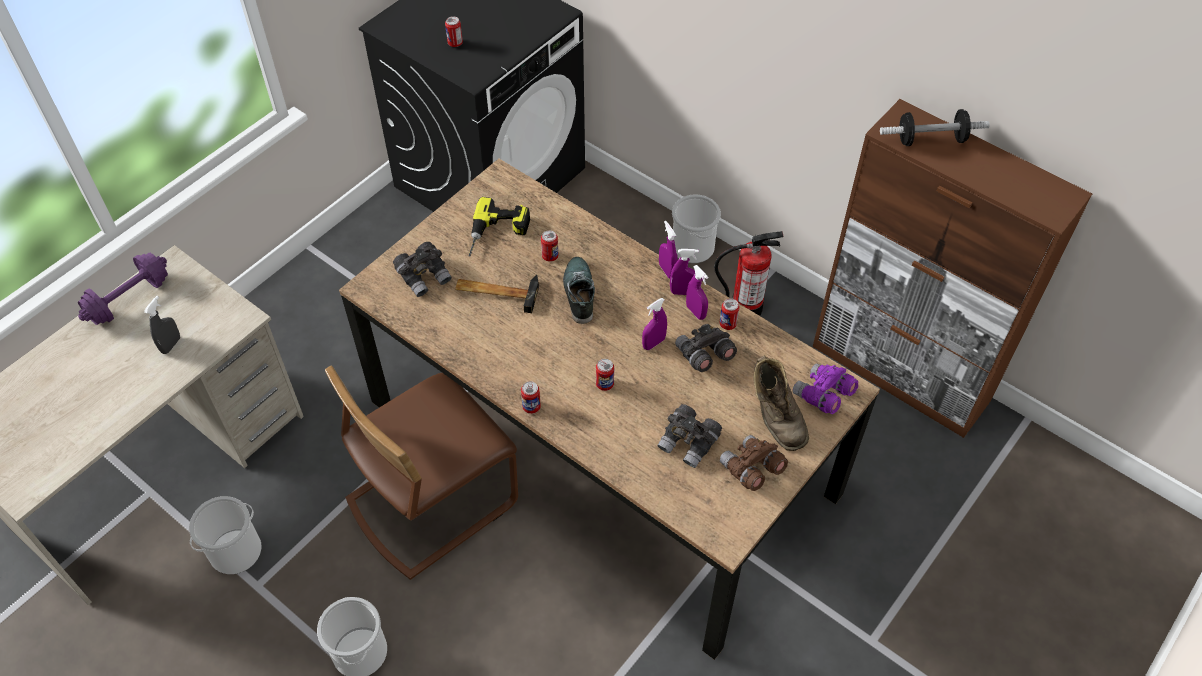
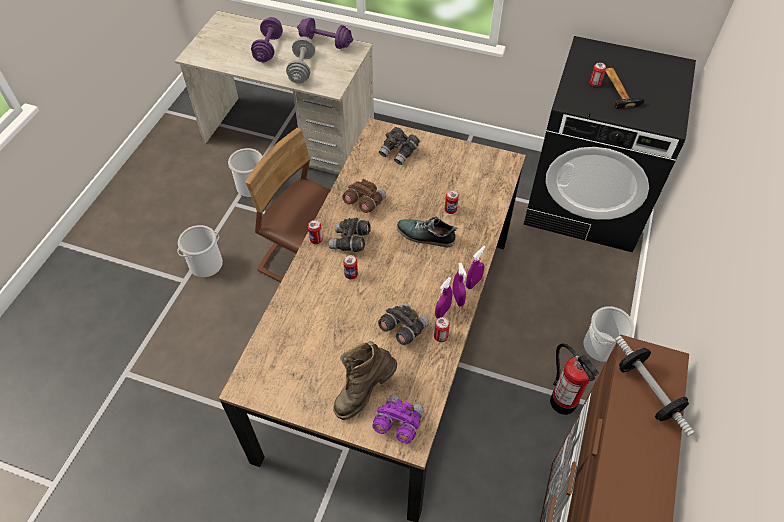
camera: 70 degrees right, 0 degrees up
grey spray bottle [144,296,180,354] -> grey dumbbell [286,36,315,84]
hammer [455,275,539,313] -> hammer moved to [605,68,645,109]
power drill [468,197,530,257] -> none
shoe [563,257,595,324] -> shoe turned 135 degrees counterclockwise [397,216,457,247]
purple spray bottle [642,298,667,350] -> none
grey binoculars [657,404,722,468] -> grey binoculars moved to [329,218,371,252]
brown binoculars [720,435,788,491] -> brown binoculars moved to [342,179,386,213]
none -> purple dumbbell [251,17,283,62]

